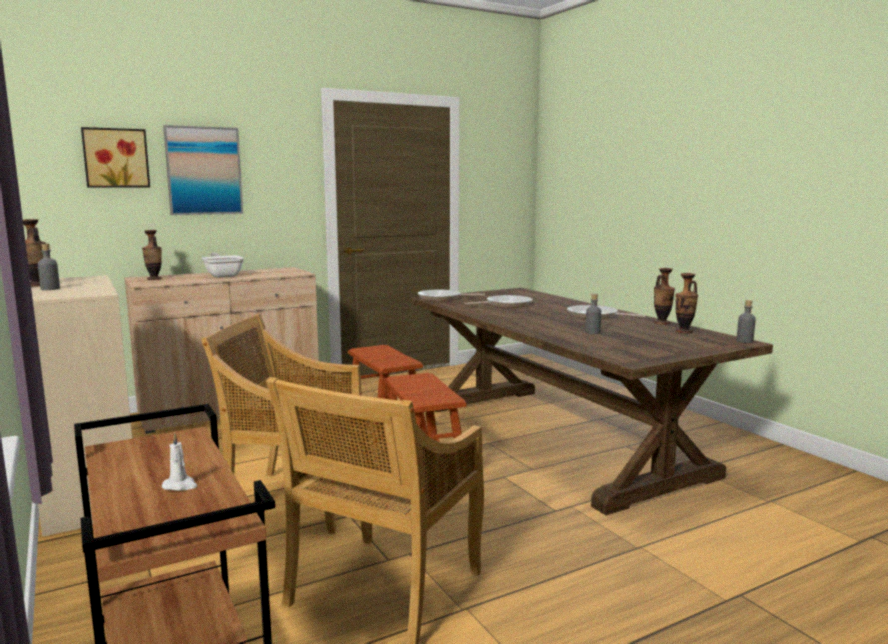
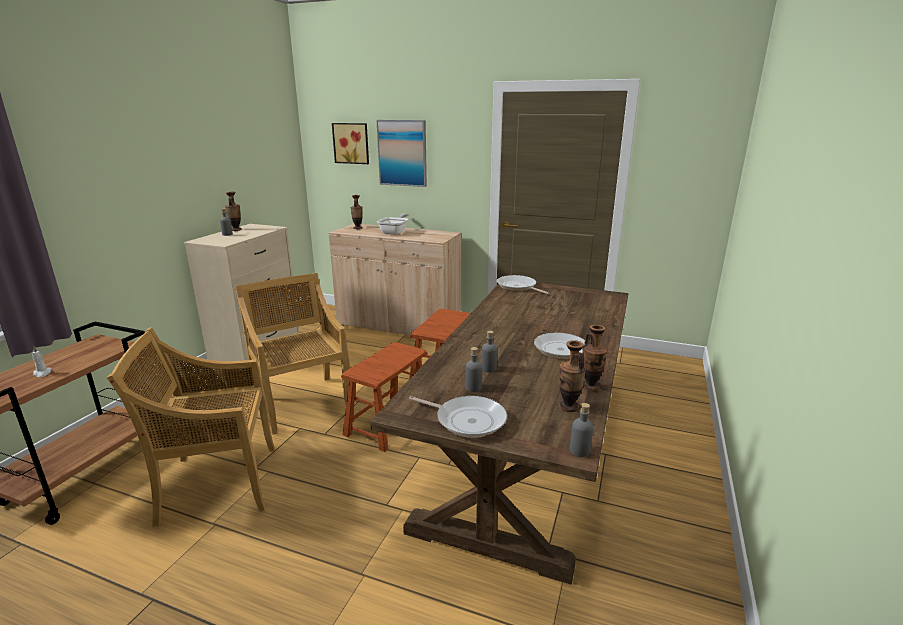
camera: 50 degrees right, 10 degrees up
frying pan [465,295,532,308] -> frying pan moved to [409,396,507,438]
none -> grey bottle [466,347,482,392]

